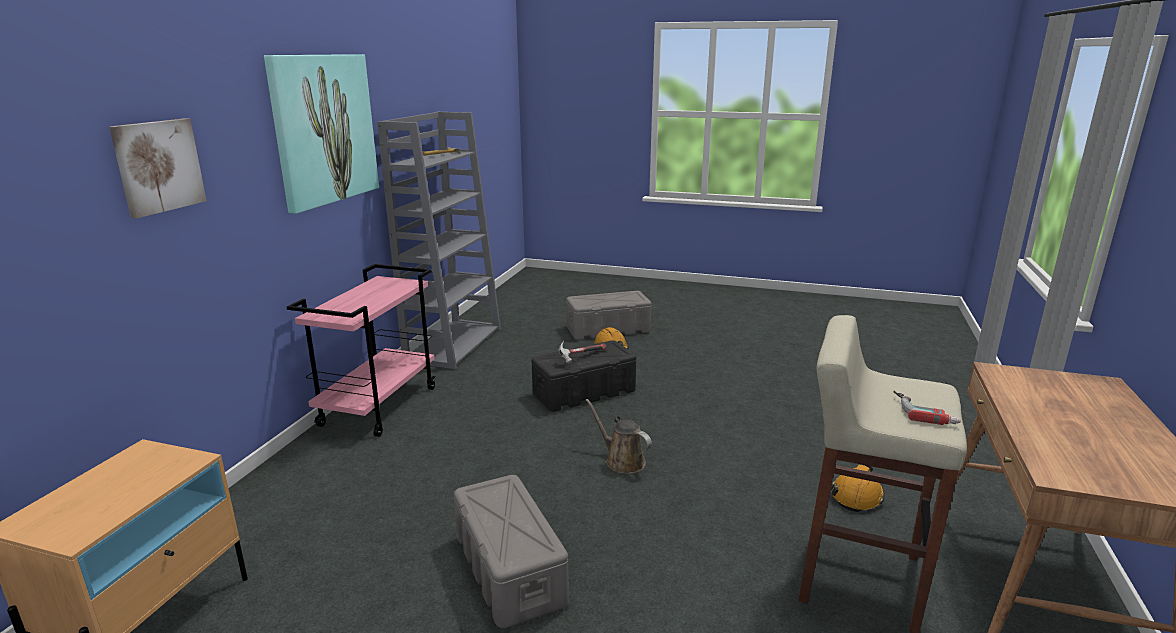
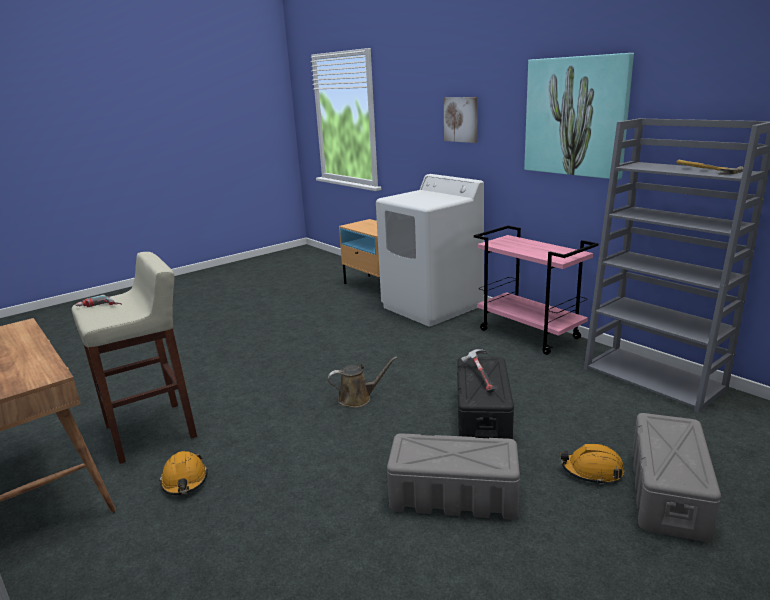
camera: 125 degrees right, 0 degrees up
grey storage box [454,475,569,628] -> grey storage box moved to [387,433,520,520]
none -> white washing machine [376,174,484,327]

